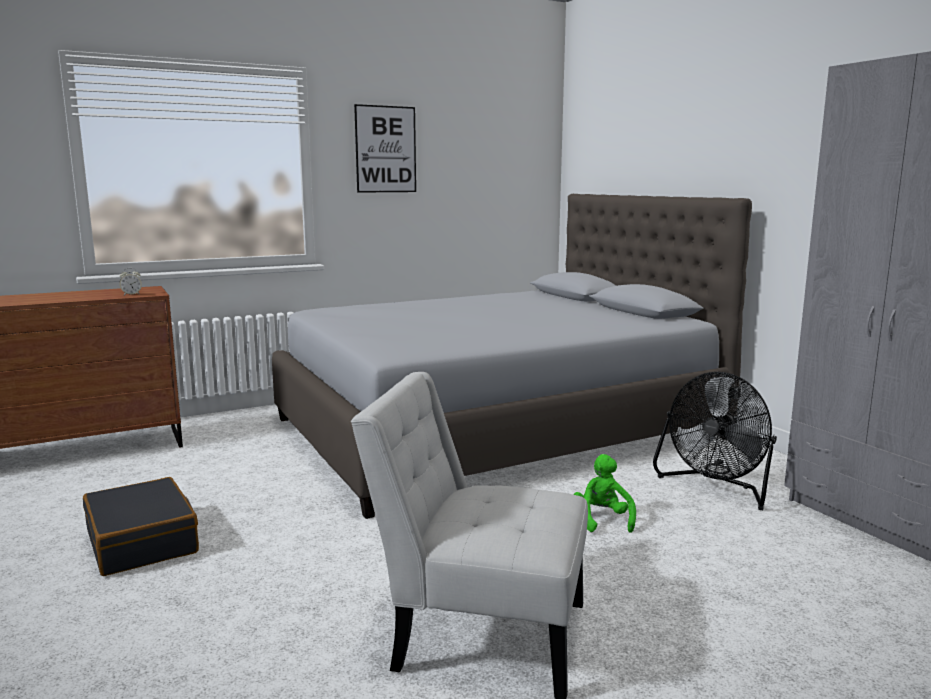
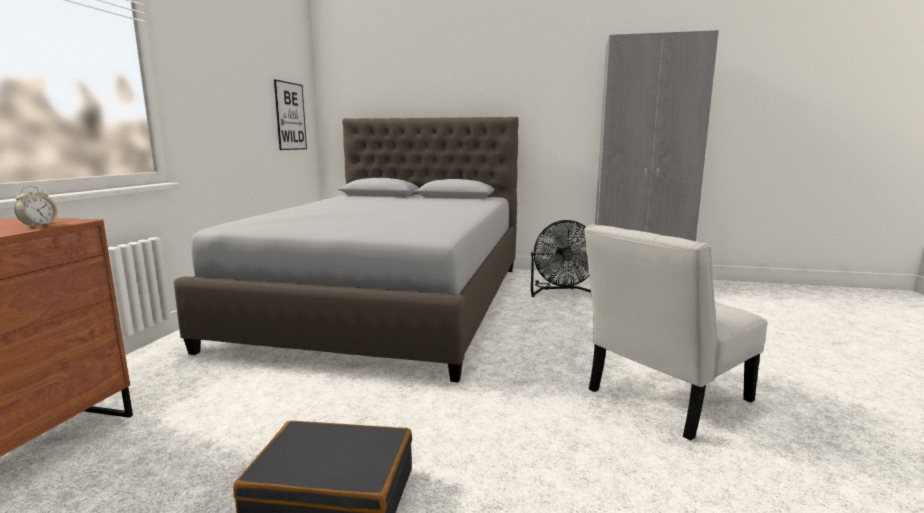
camera: 50 degrees left, 0 degrees up
picture [354,104,416,193] -> picture moved to [274,79,307,150]
green plush toy [574,454,636,533] -> none

